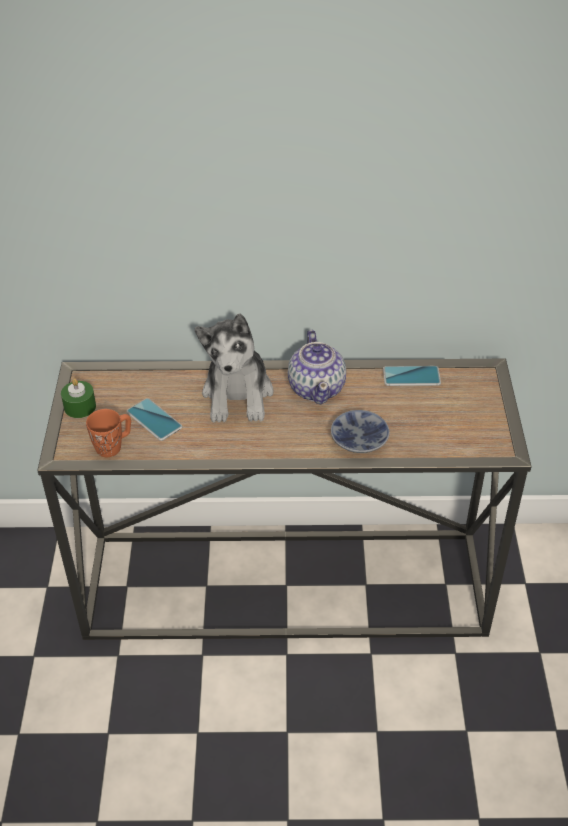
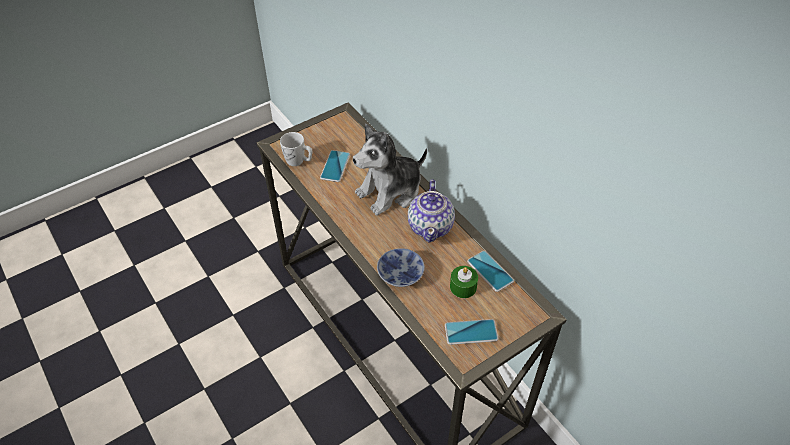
camera: 55 degrees right, 5 degrees up
green candle [61,378,96,418] -> green candle moved to [450,266,478,298]
orange mug [86,409,131,457] -> white mug [280,132,313,166]
teapot [288,330,346,405] -> teapot turned 45 degrees counterclockwise [408,179,455,243]
none -> phone [445,319,498,345]

